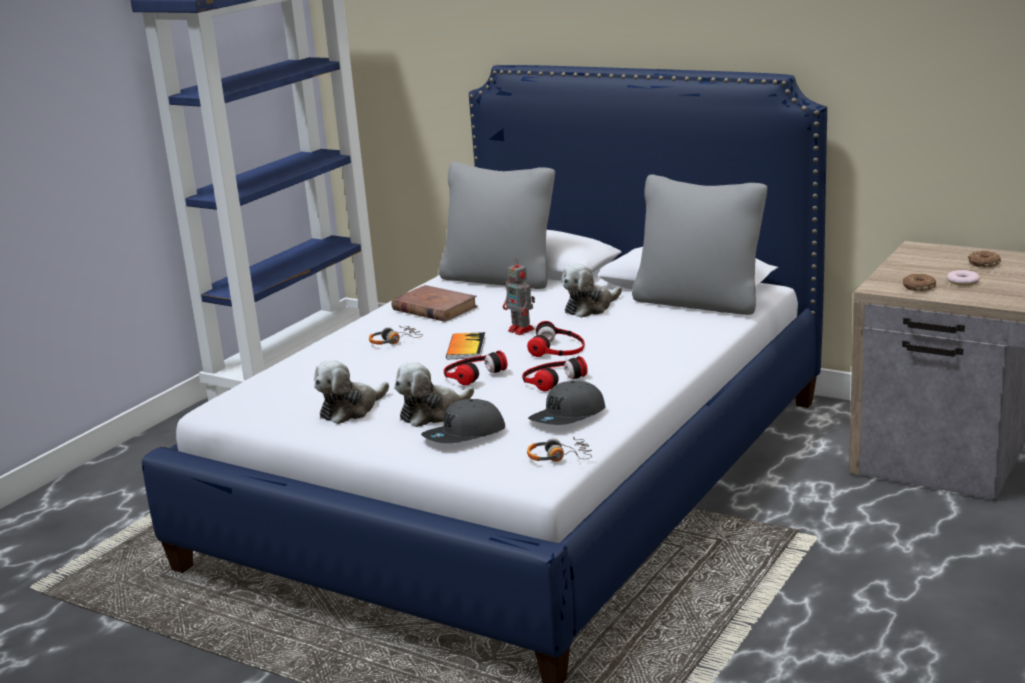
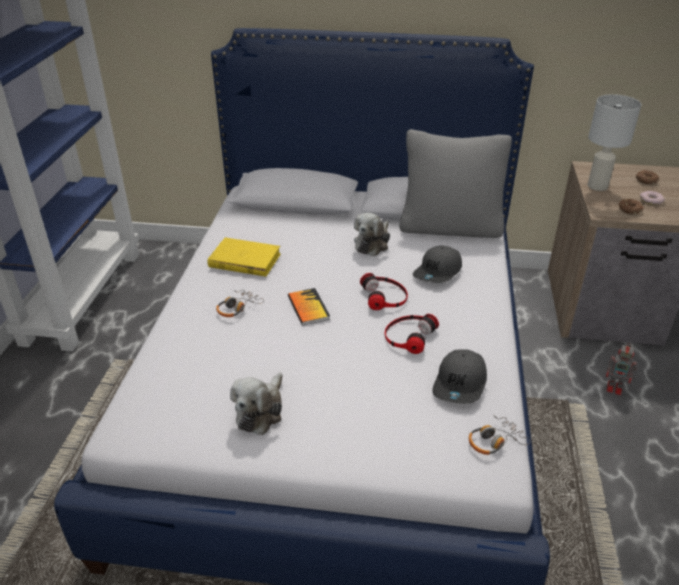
camera: 25 degrees left, 15 degrees up
brown book [392,285,478,322] -> yellow book [208,237,281,277]
plush toy [394,362,474,427] -> none
grey cap [421,399,505,443] -> grey cap moved to [413,246,462,283]
grey pillow [439,162,555,289] -> none
headphones [444,350,507,386] -> none
toy robot [503,258,535,335] -> toy robot moved to [606,343,637,395]
none -> white table lamp [588,94,641,191]

